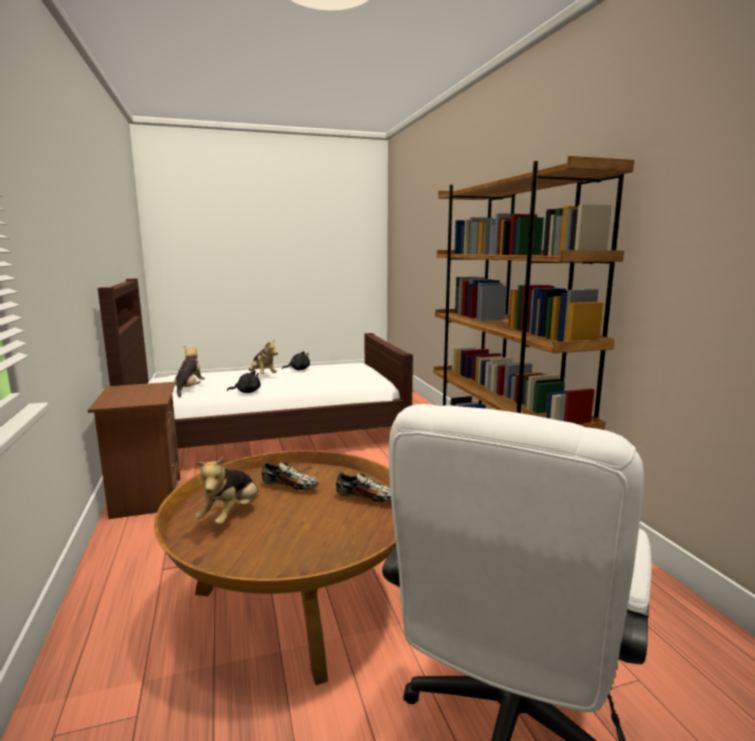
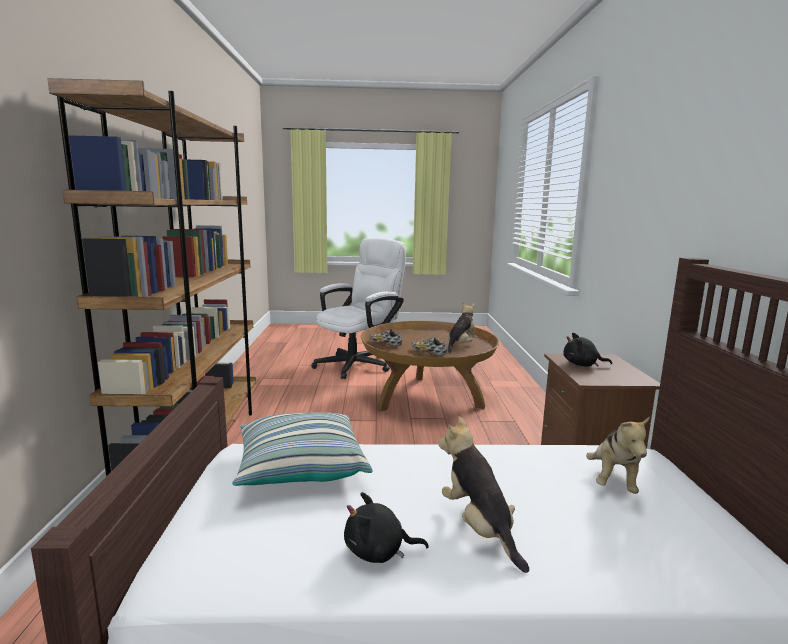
camera: 165 degrees left, 0 degrees up
black plush toy [227,370,261,393] -> black plush toy moved to [564,333,612,367]
none -> pillow [232,412,372,486]

